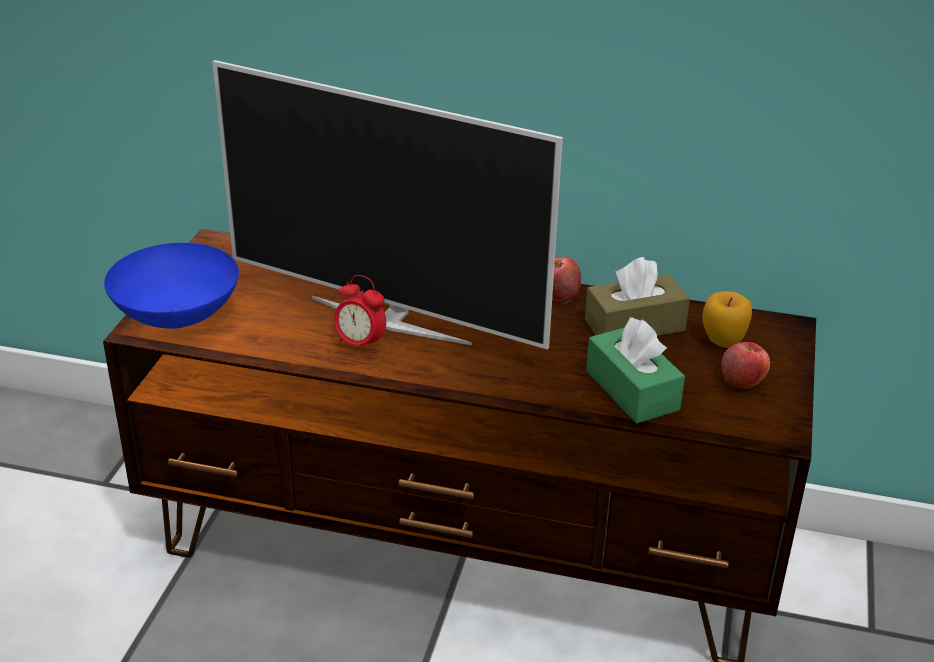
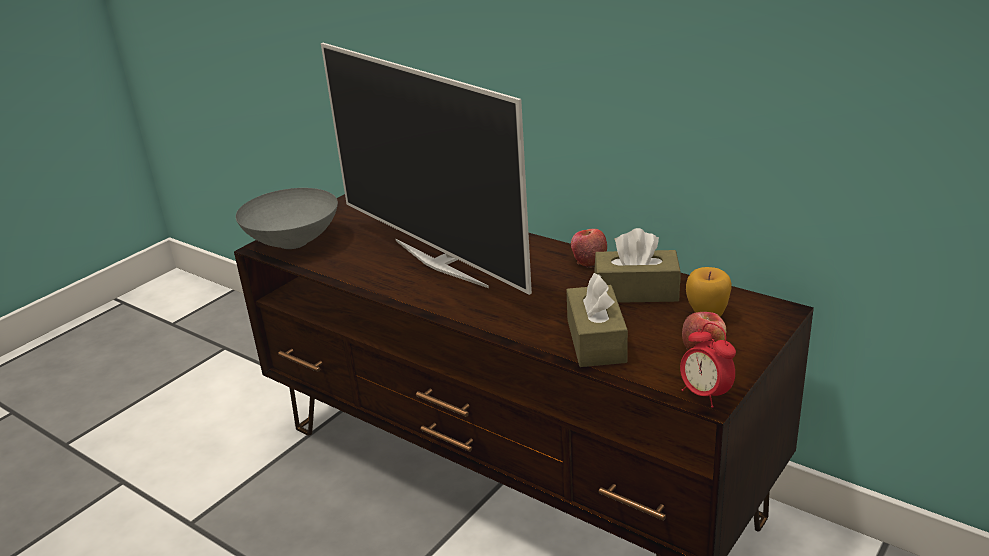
camera: 25 degrees right, 5 degrees down
blue bowl [104,243,239,328] -> grey bowl [236,188,338,249]
alarm clock [334,275,386,355] -> alarm clock moved to [680,322,736,408]
green tissue box [586,317,685,424] -> brown tissue box [567,273,628,367]

